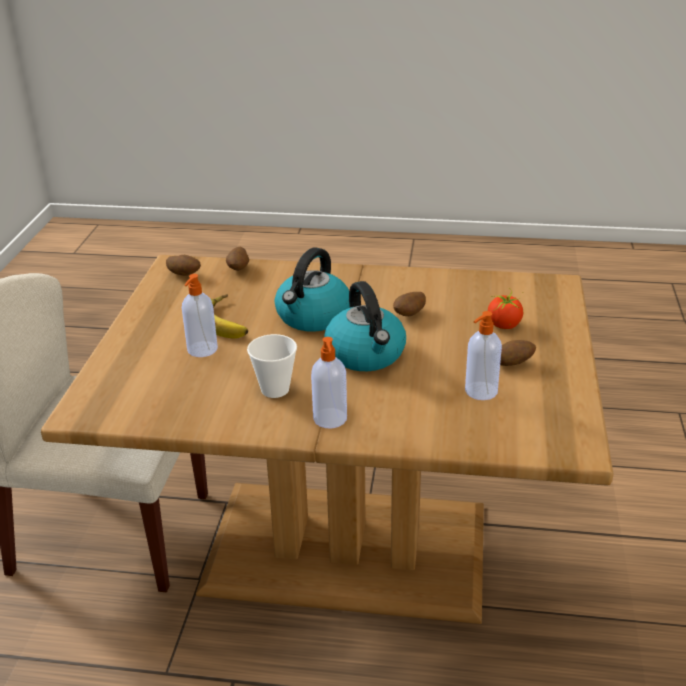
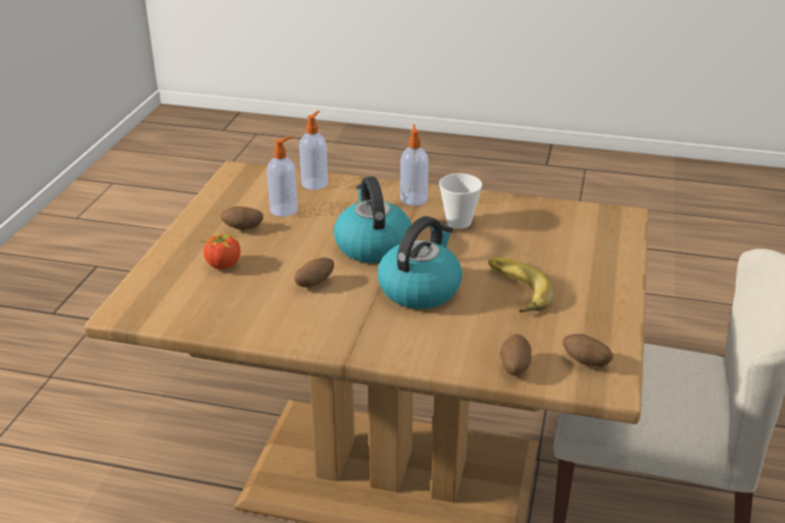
camera: 175 degrees left, 0 degrees up
soap dispenser [182,274,218,357] -> soap dispenser moved to [299,111,328,190]

